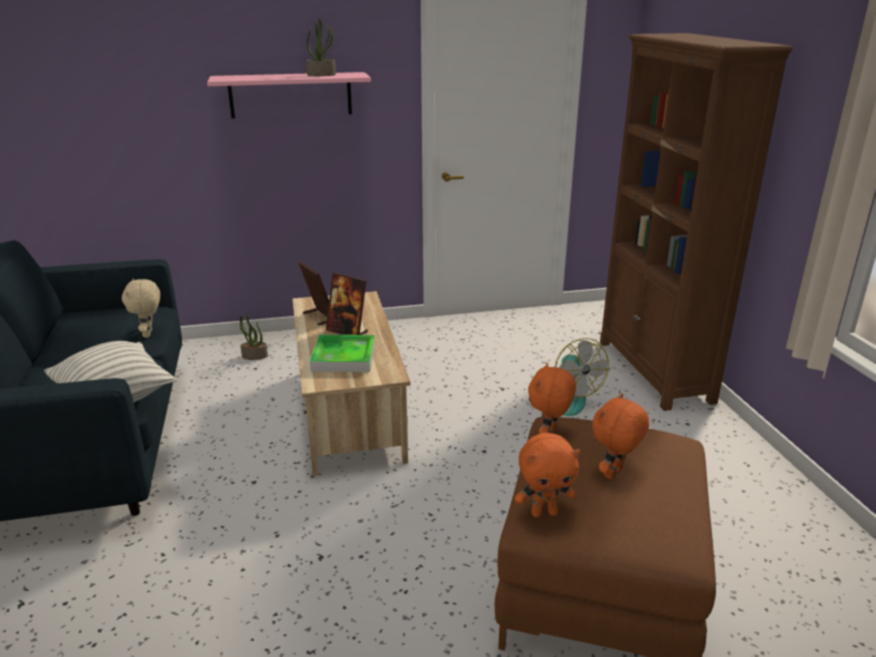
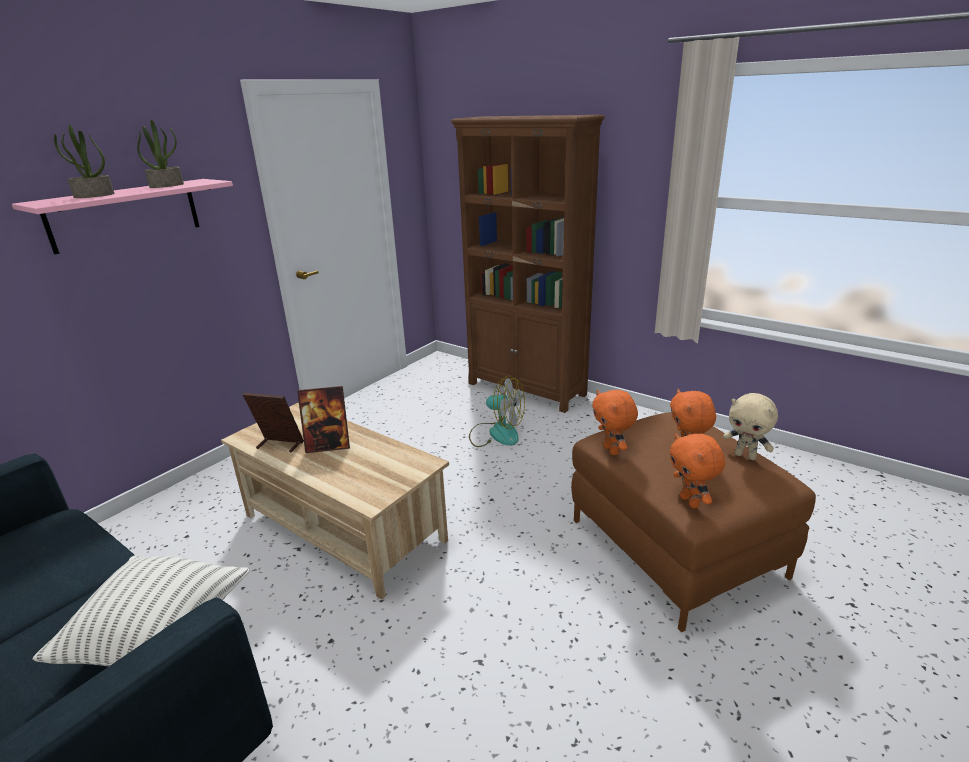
camera: 40 degrees left, 0 degrees up
beige plush toy [122,279,160,338] -> beige plush toy moved to [723,393,778,460]
potted plant [240,314,268,360] -> potted plant moved to [54,124,114,198]
tray [310,335,375,372] -> none
orange plush toy [515,433,580,518] -> orange plush toy turned 120 degrees clockwise [669,433,725,508]

